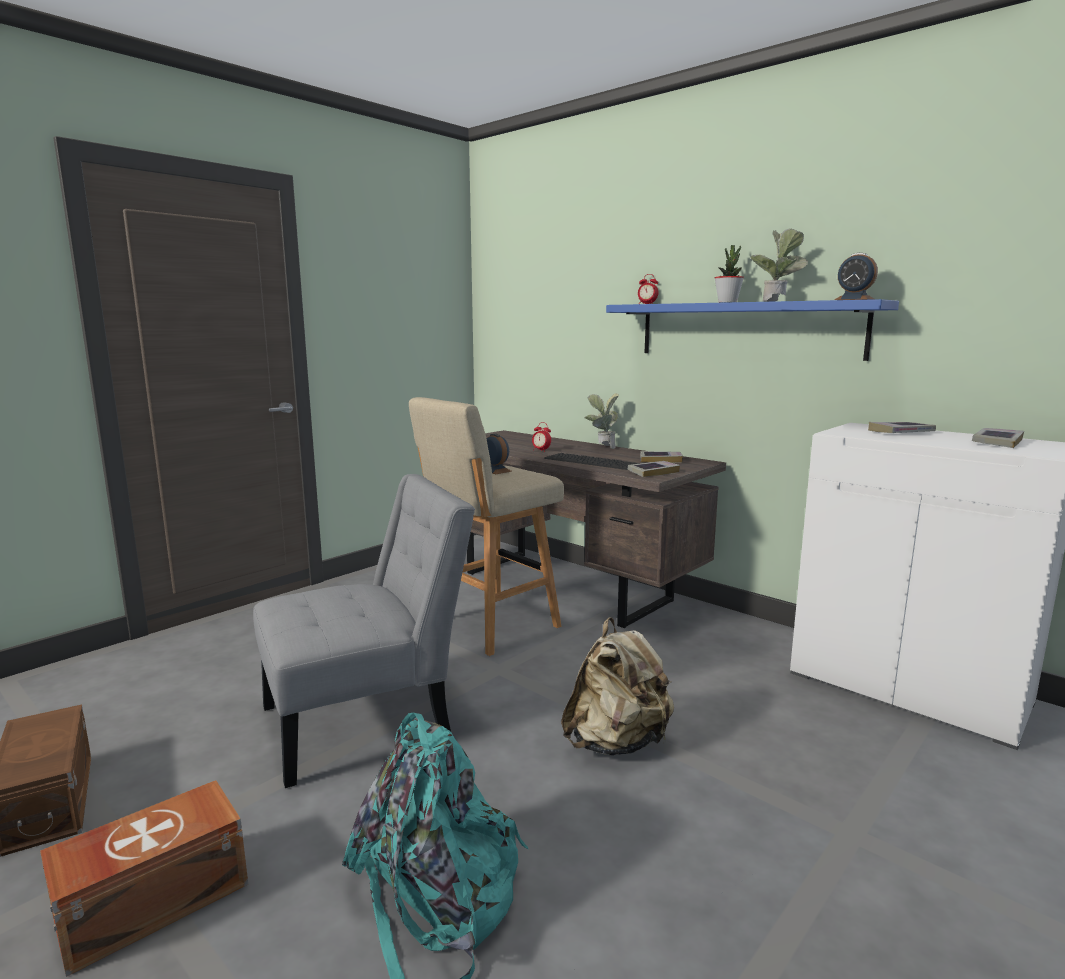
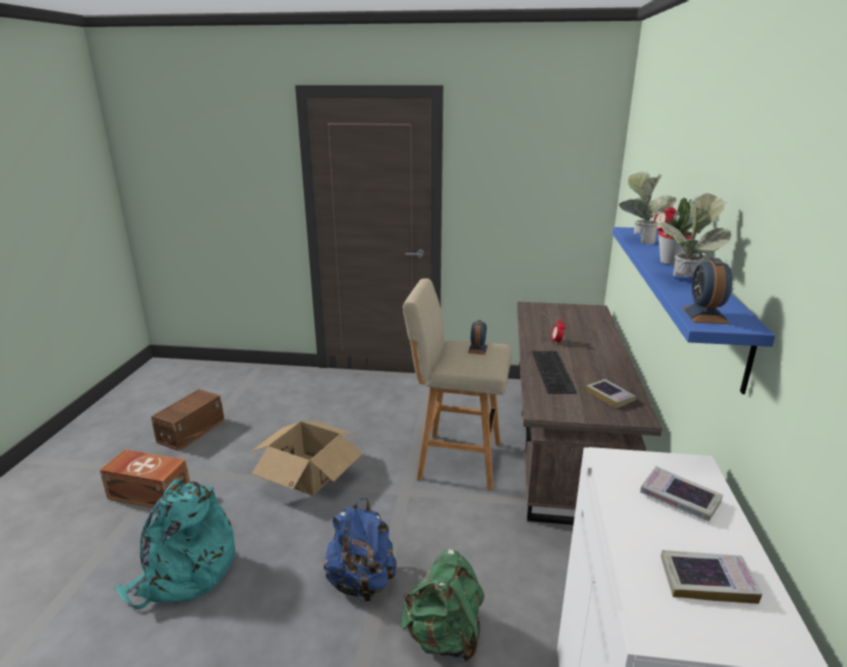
camera: 55 degrees right, 10 degrees up
grey chair [253,474,475,788] -> cardboard box [250,421,363,496]
beige backpack [561,617,674,756] -> blue backpack [324,498,397,602]
potted plant [585,393,619,449] -> potted plant moved to [619,171,677,245]
book [628,461,680,477] -> none
none -> green backpack [401,549,485,662]

